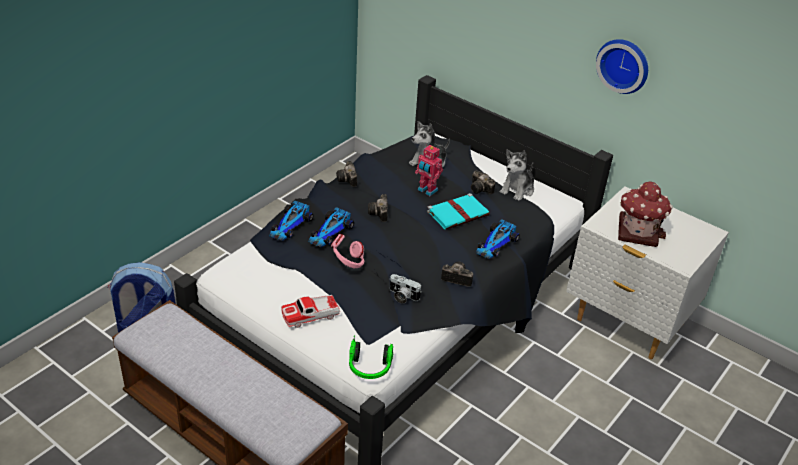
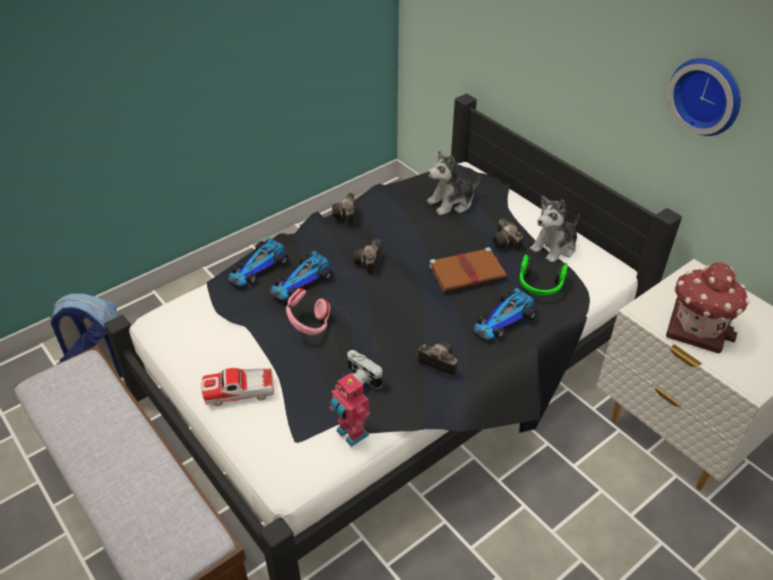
camera: 15 degrees right, 5 degrees up
headphones [349,335,393,379] -> headphones moved to [519,250,568,295]
toy robot [415,145,443,196] -> toy robot moved to [330,373,370,447]
turquoise book [427,193,490,230] -> brown book [429,247,507,293]

